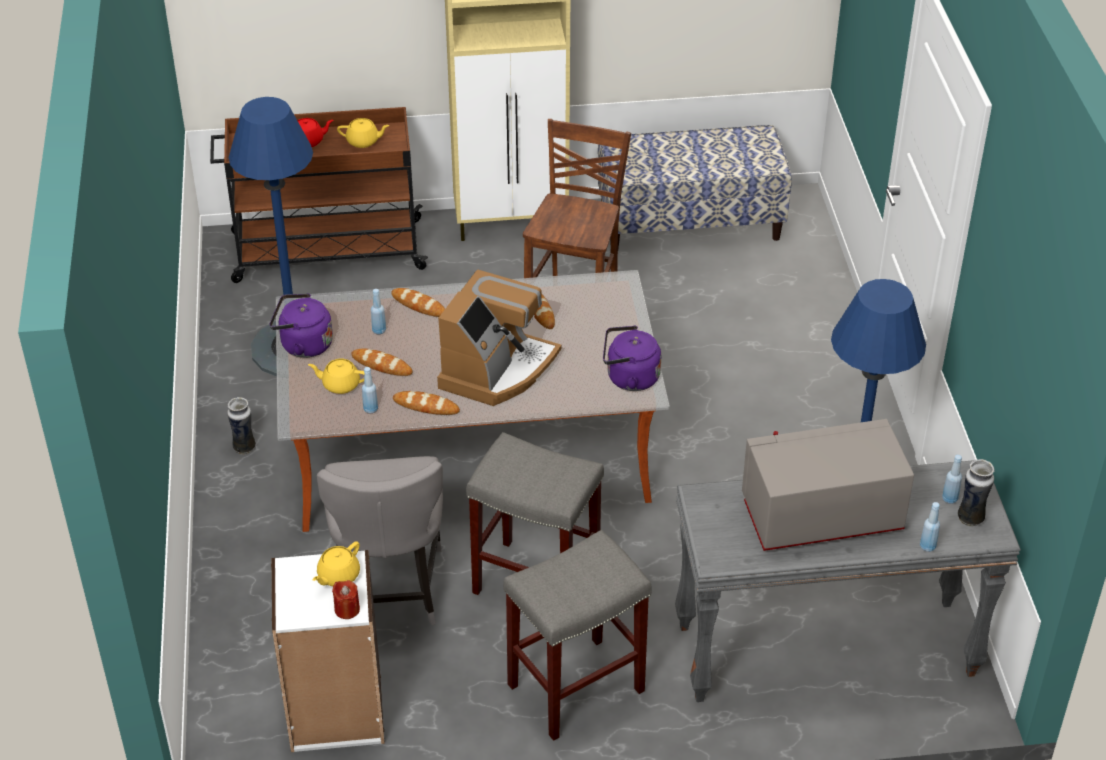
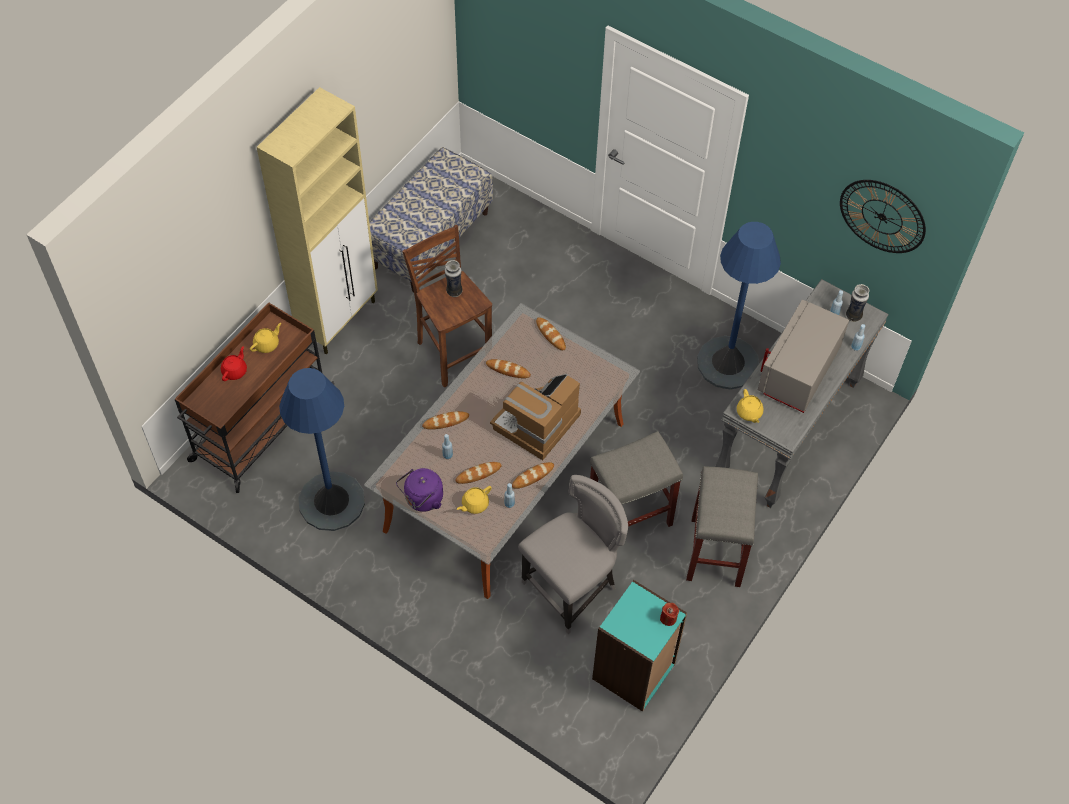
camera: 50 degrees left, 15 degrees up
vase [227,397,256,455] -> vase moved to [445,260,463,297]
white bookcase [271,550,385,752] -> turquoise bookcase [592,580,687,712]
yellow teapot [313,541,360,586] -> yellow teapot moved to [737,389,764,423]
grey chair [317,456,443,625] -> grey chair turned 75 degrees counterclockwise [518,475,628,634]
coffee machine [437,270,562,406] -> coffee machine turned 120 degrees counterclockwise [490,374,581,460]
purple kettle [603,326,661,391] -> none
none -> bread [536,317,566,350]
none -> wall clock [840,180,926,253]

